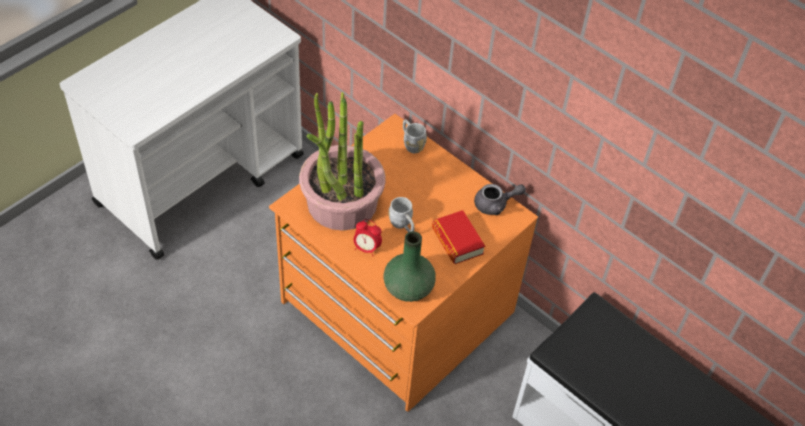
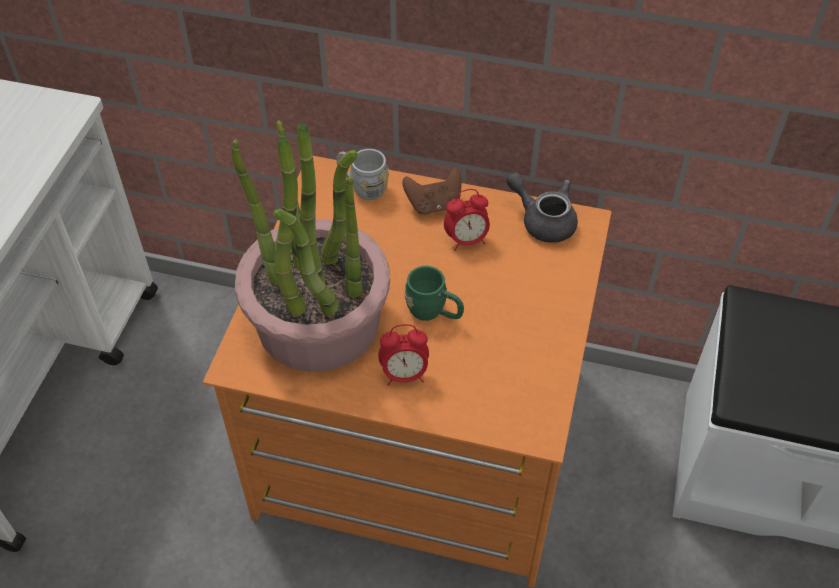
camera: 25 degrees left, 0 degrees up
green vase [384,231,436,302] -> none
grey mug [388,197,414,232] -> green mug [404,266,464,321]
book [432,210,485,264] -> none
grey teapot [474,184,526,215] -> grey teapot turned 105 degrees counterclockwise [506,172,578,243]
none -> brown game controller [402,167,462,215]
none -> alarm clock [444,189,490,251]

